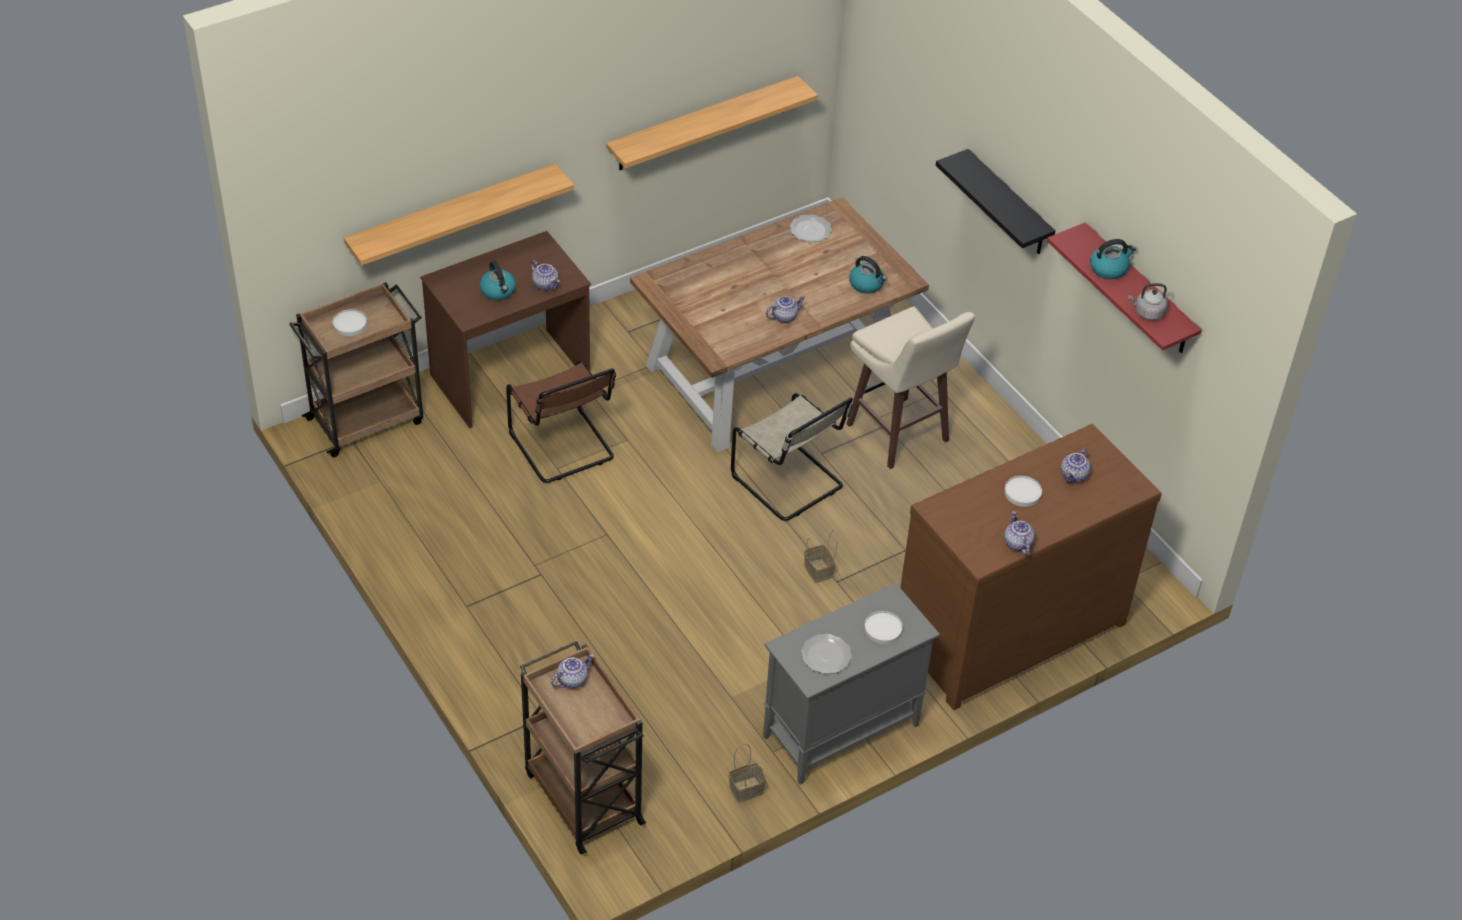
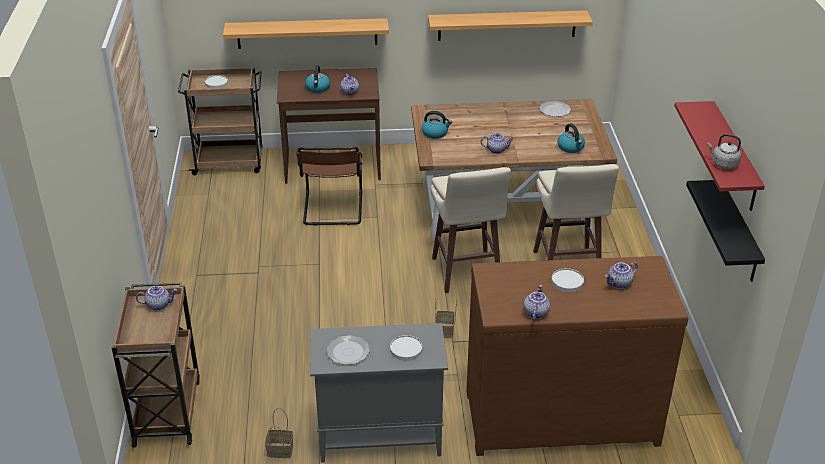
camera: 30 degrees right, 10 degrees down
beige chair [731,393,853,521] -> beige stool [431,167,511,293]
black shelf [936,149,1055,254] -> black shelf moved to [686,180,765,282]
kettle [1090,239,1136,279] -> kettle moved to [422,111,452,139]

